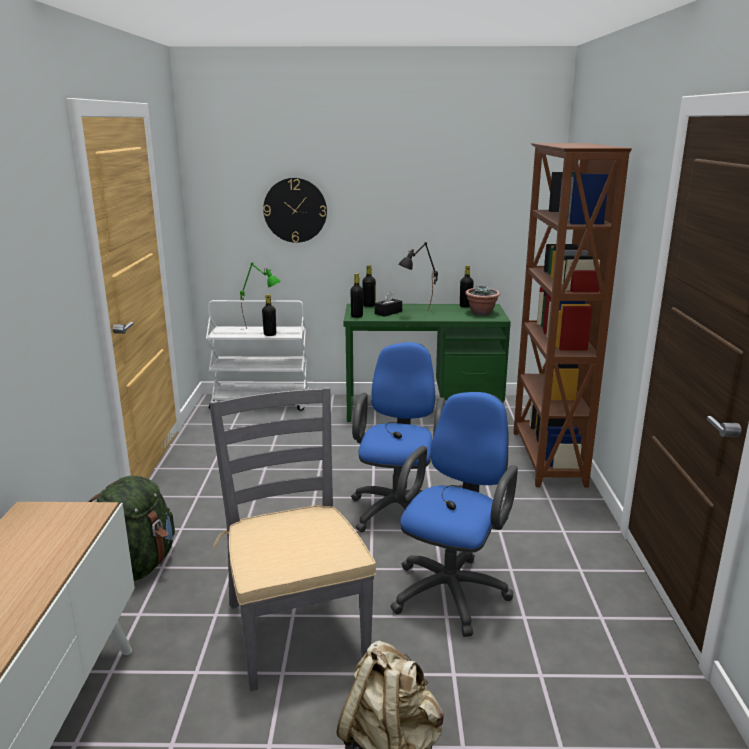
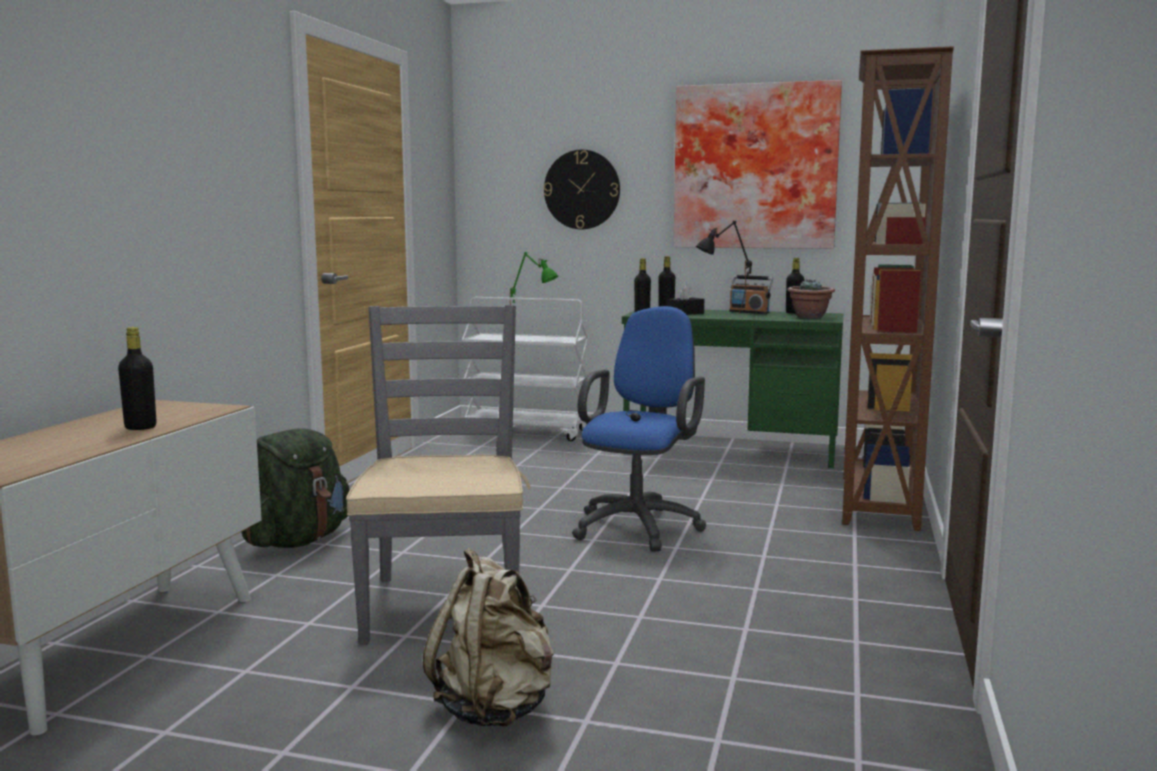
camera: 15 degrees right, 10 degrees down
black bottle [262,294,276,336] -> black bottle moved to [118,327,157,430]
blue office chair [390,392,518,637] -> none
none -> picture [674,80,842,249]
none -> radio [729,275,773,314]

